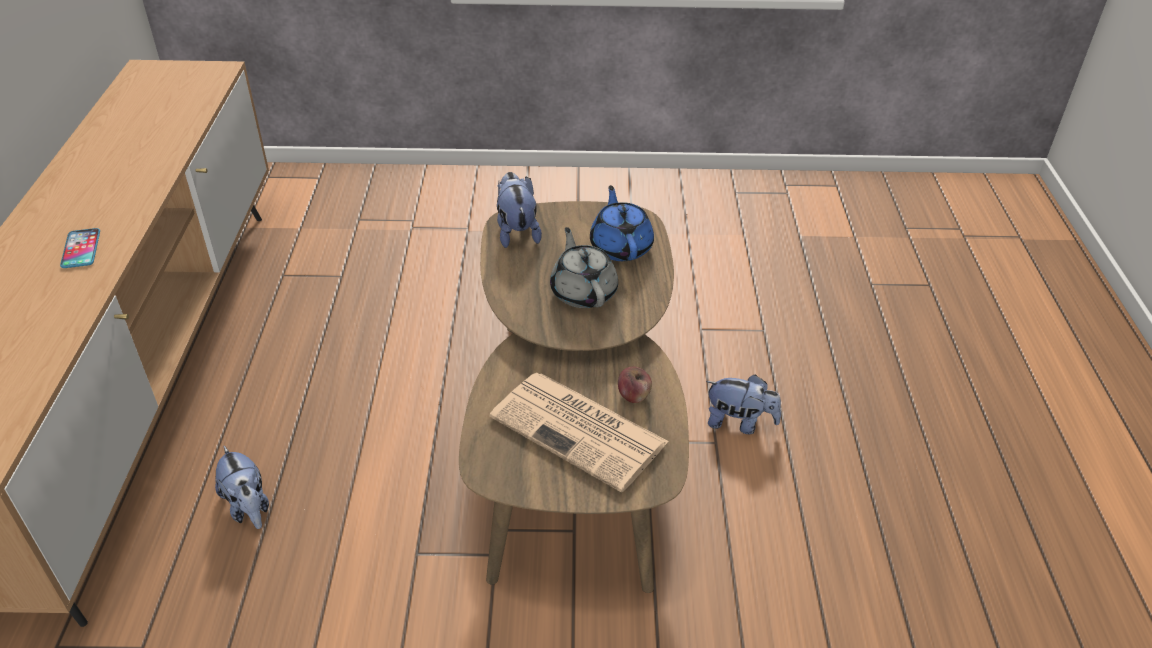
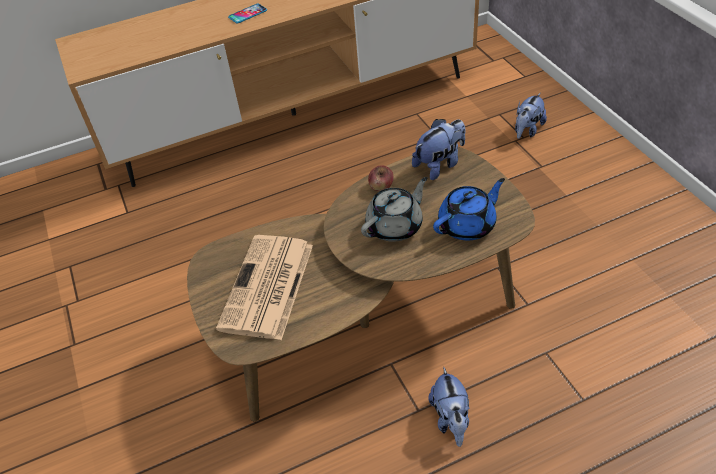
camera: 70 degrees right, 5 degrees up
plush toy [215,446,269,529] -> plush toy moved to [515,93,547,139]
apple [618,367,652,403] -> apple moved to [368,165,394,191]

